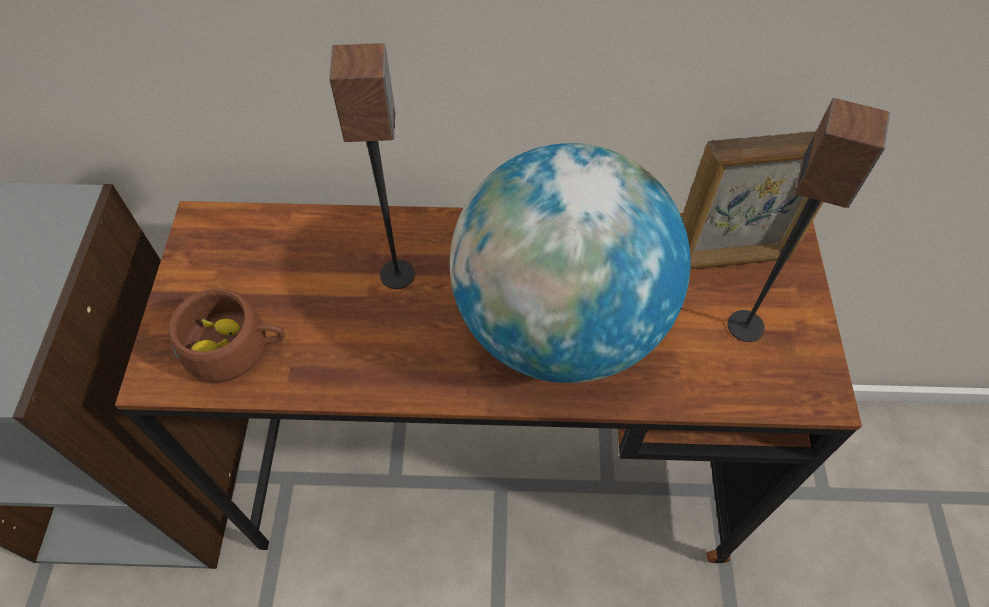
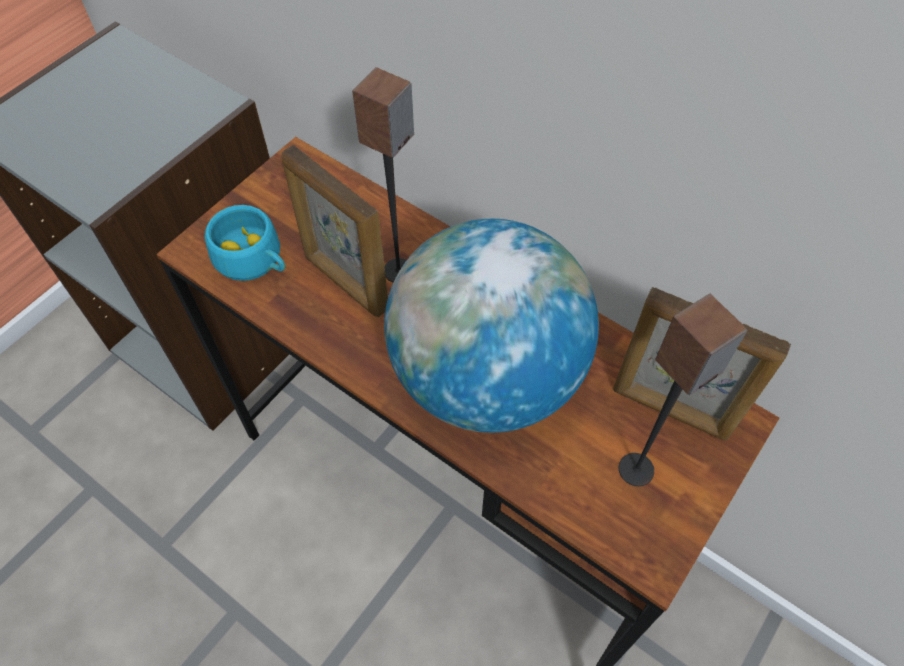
camera: 35 degrees right, 0 degrees up
brown cup [168,288,285,382] -> turquoise cup [204,205,285,281]
none -> picture frame [281,145,388,317]

